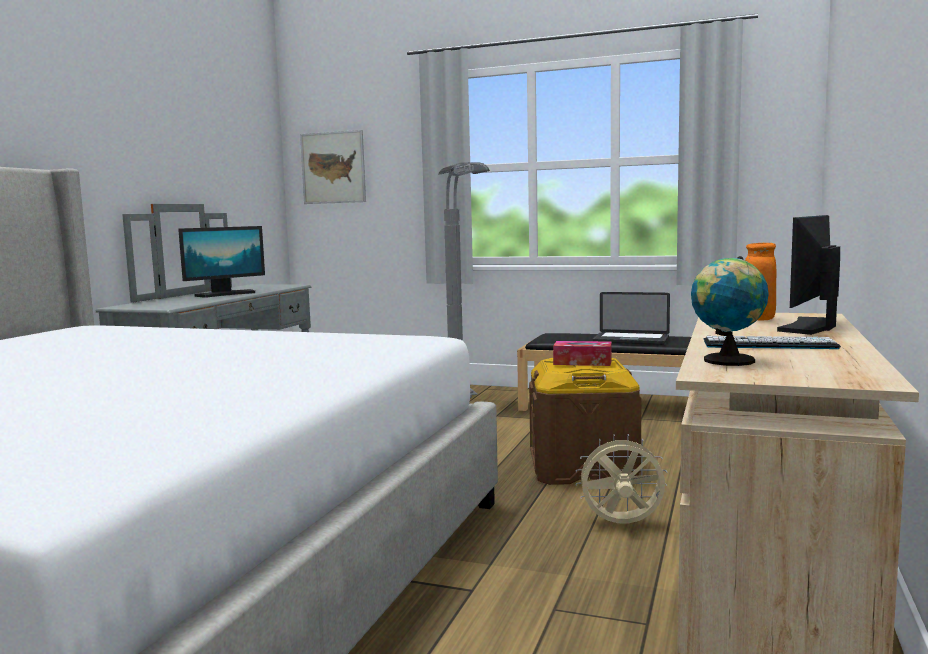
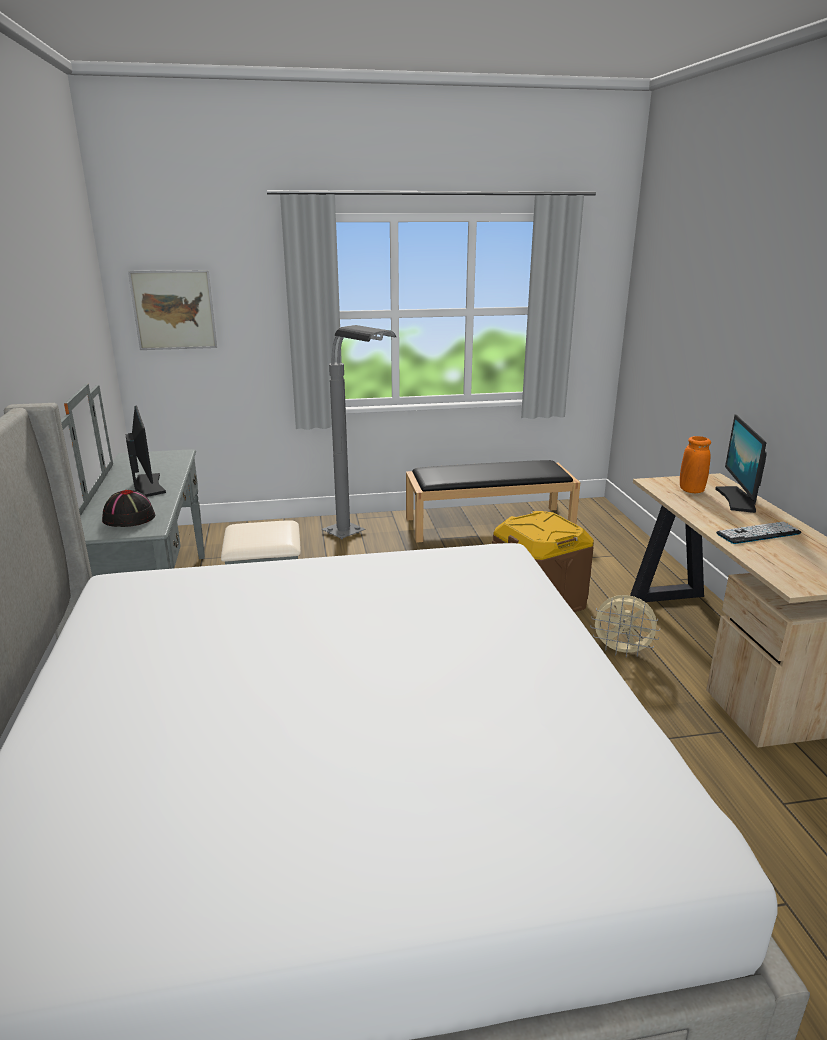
camera: 30 degrees left, 15 degrees up
monitor [178,226,265,298] -> monitor turned 45 degrees counterclockwise [126,405,166,497]
tissue box [553,341,612,366] -> none
beige fan [576,434,667,523] -> beige fan turned 135 degrees counterclockwise [590,595,661,657]
laptop [593,292,670,345] -> none
globe [691,256,769,366] -> none
none -> black hat [102,490,155,527]

